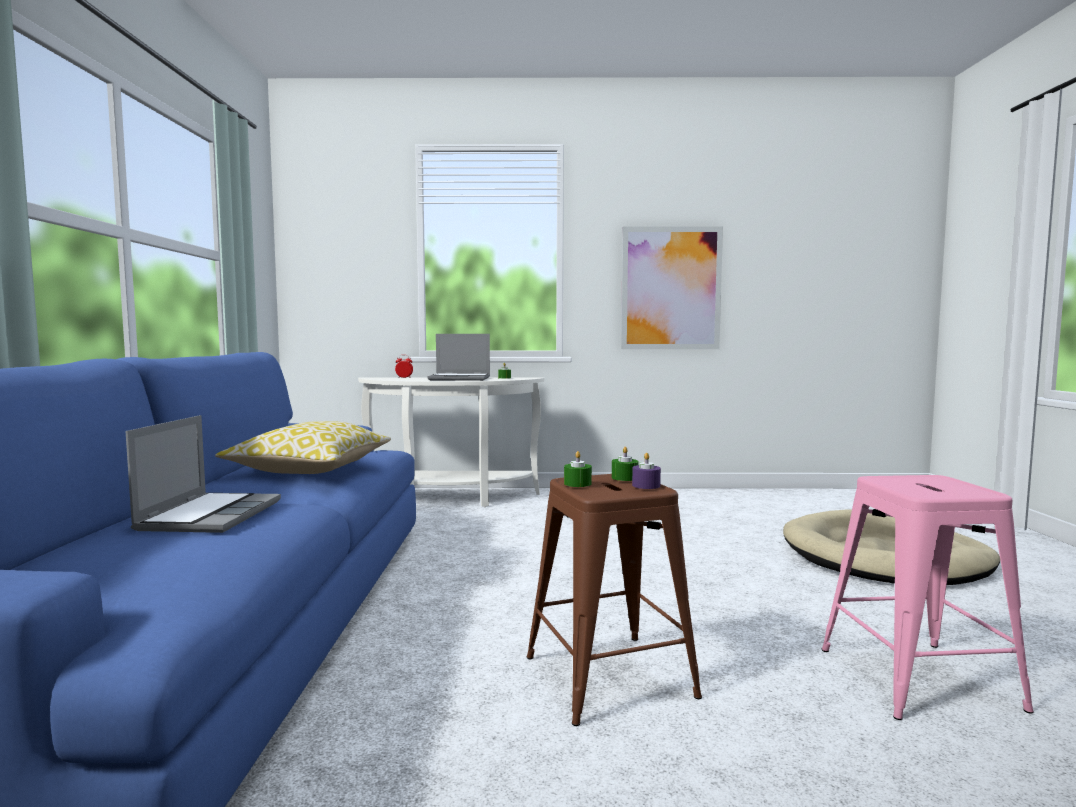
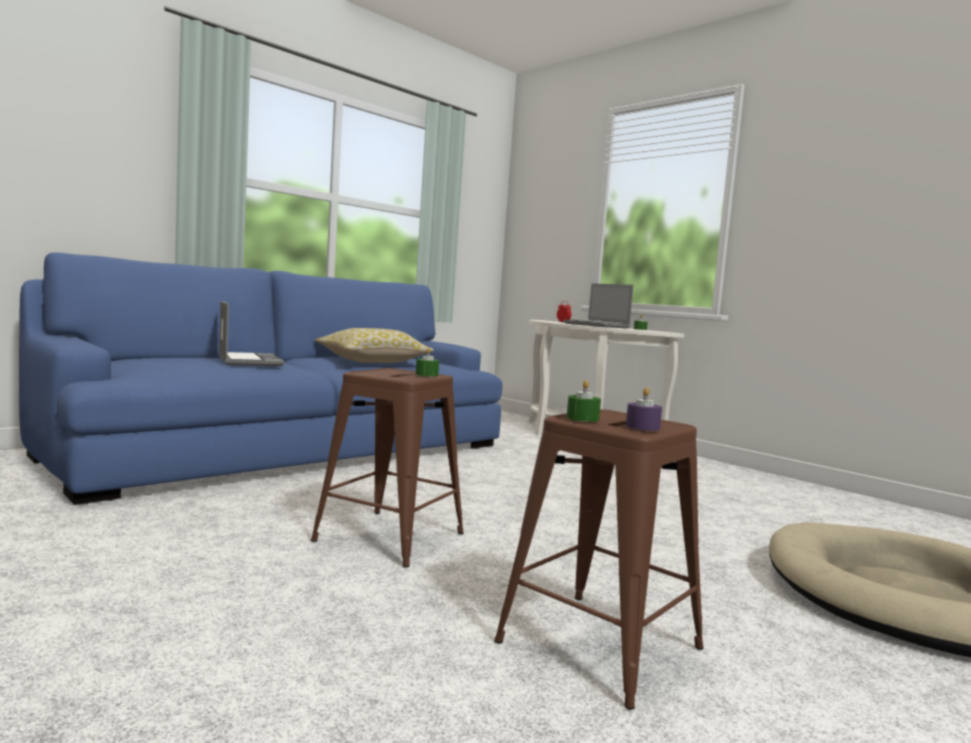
camera: 45 degrees right, 0 degrees up
laptop [125,415,281,533] -> laptop turned 75 degrees counterclockwise [219,301,284,366]
green candle [564,451,592,487] -> green candle moved to [567,380,601,422]
picture [621,226,723,349] -> none
purple candle [632,453,661,489] -> purple candle moved to [626,387,662,431]
pink stool [822,475,1034,720] -> brown stool [494,409,704,710]

